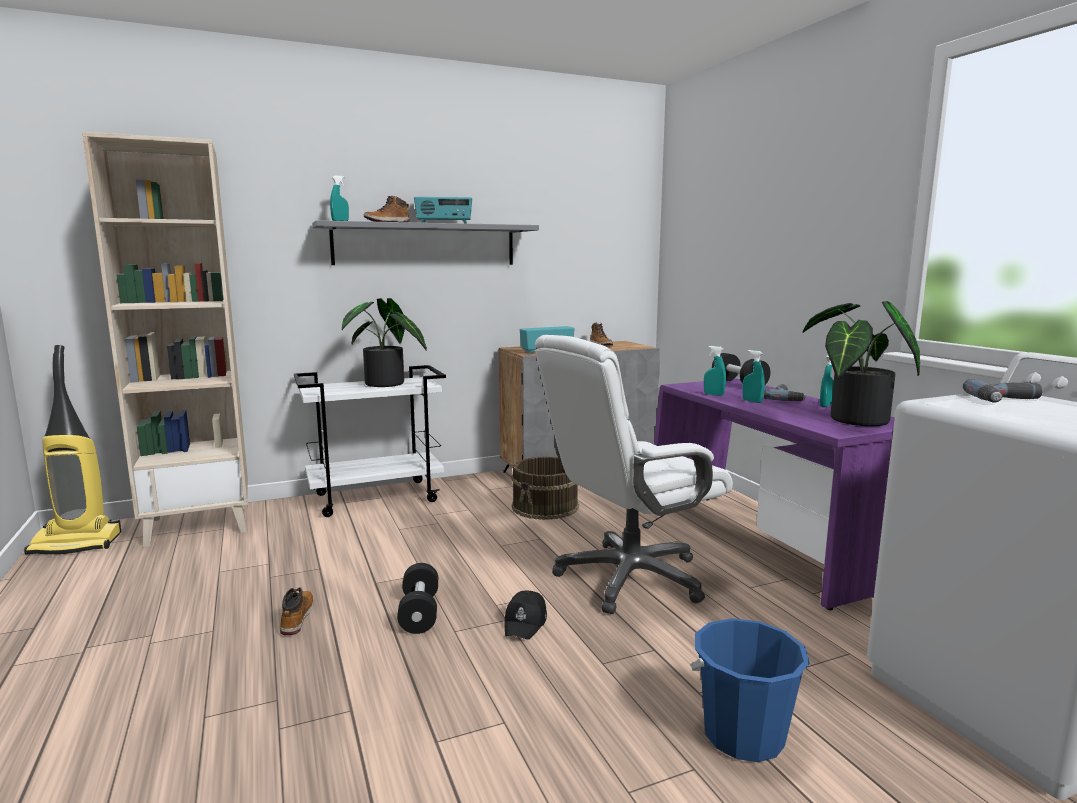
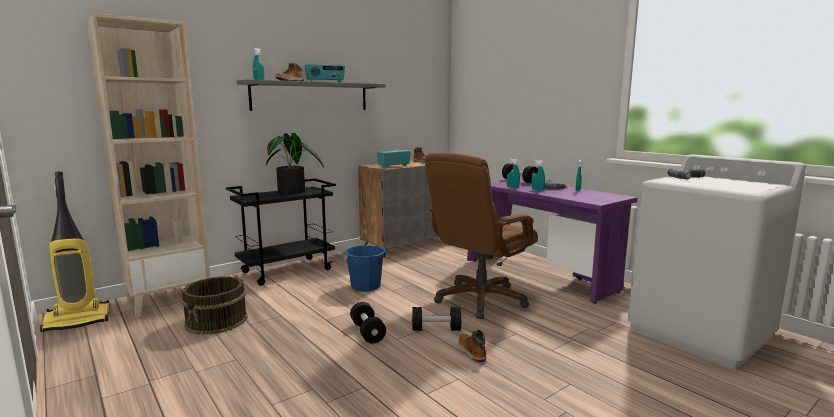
camera: 15 degrees left, 0 degrees up
boot [280,587,314,635] -> boot moved to [458,330,487,362]
white cart [294,365,446,517] -> black cart [226,179,336,286]
black cap [504,591,547,640] -> black dumbbell [411,307,462,331]
brown bucket [511,456,579,520] -> brown bucket moved to [182,276,248,335]
white office chair [535,335,733,614] -> brown office chair [425,153,538,319]
blue bucket [691,618,810,762] -> blue bucket moved to [344,245,385,291]
potted plant [803,301,920,426] -> none

